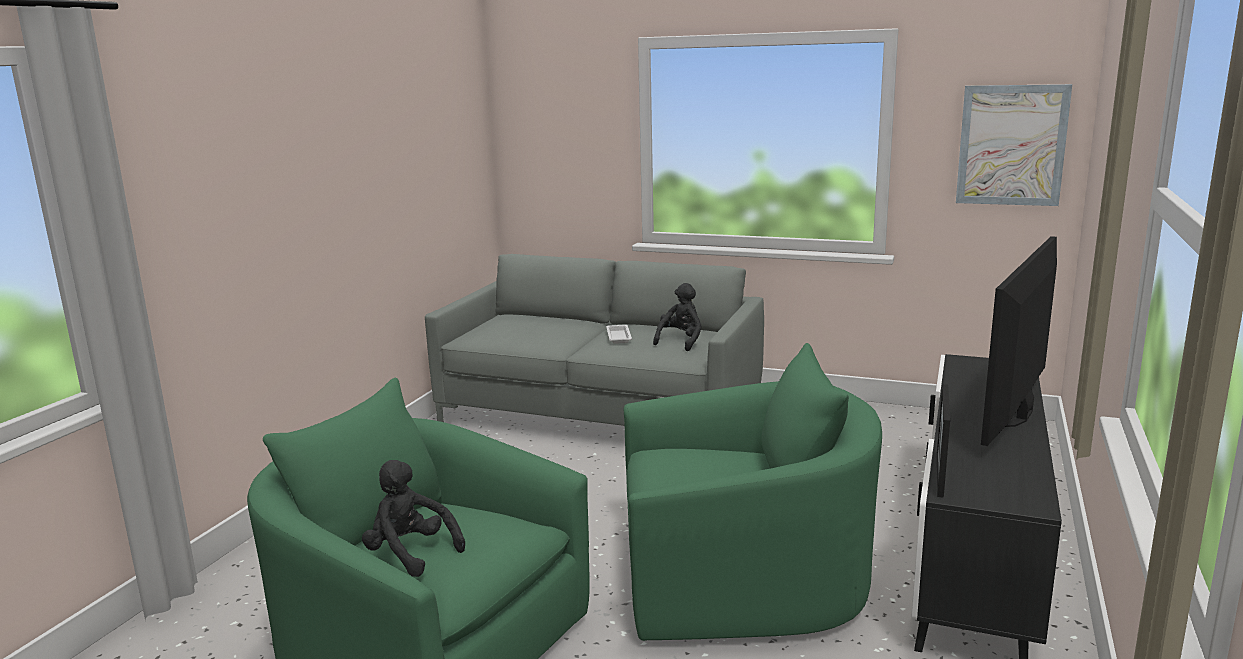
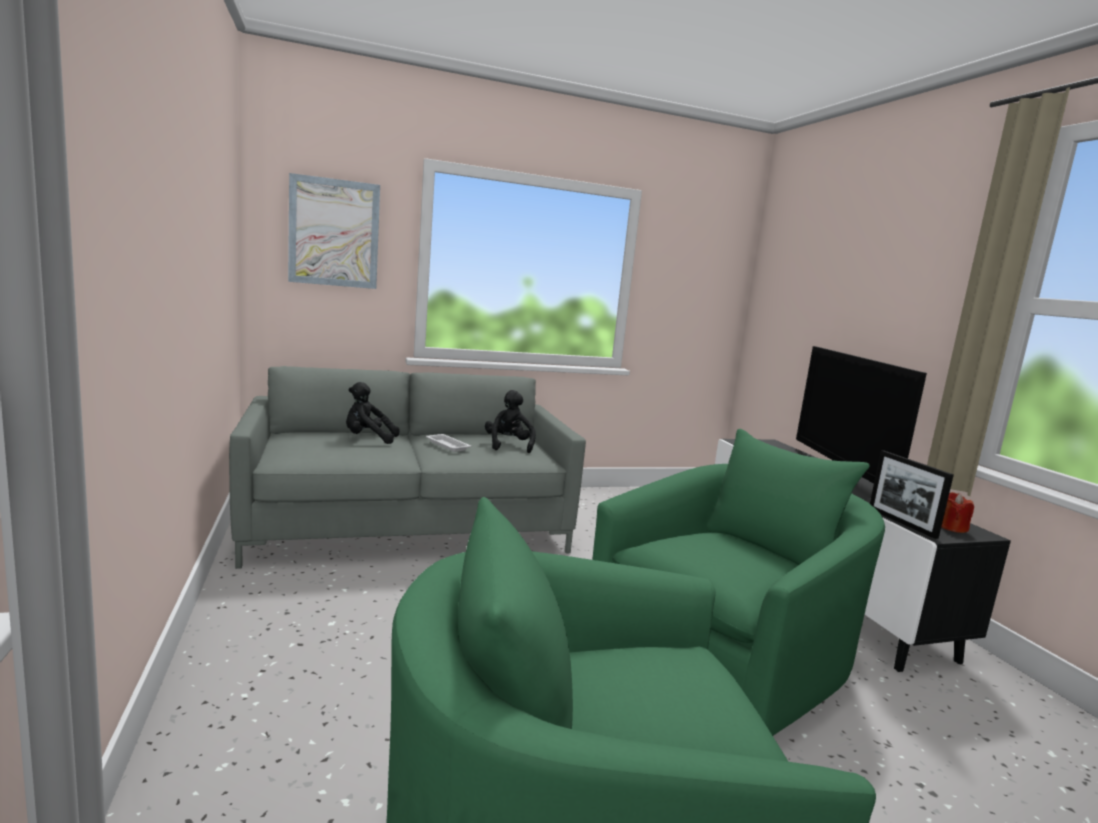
camera: 40 degrees left, 5 degrees down
black plush toy [362,460,465,577] -> black plush toy moved to [346,382,399,444]
picture [956,84,1072,206] -> picture moved to [288,173,380,289]
none -> red candle [941,492,974,533]

